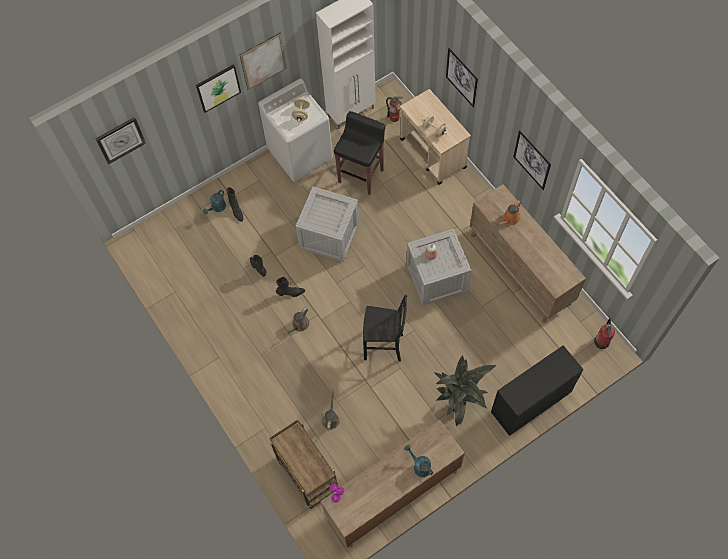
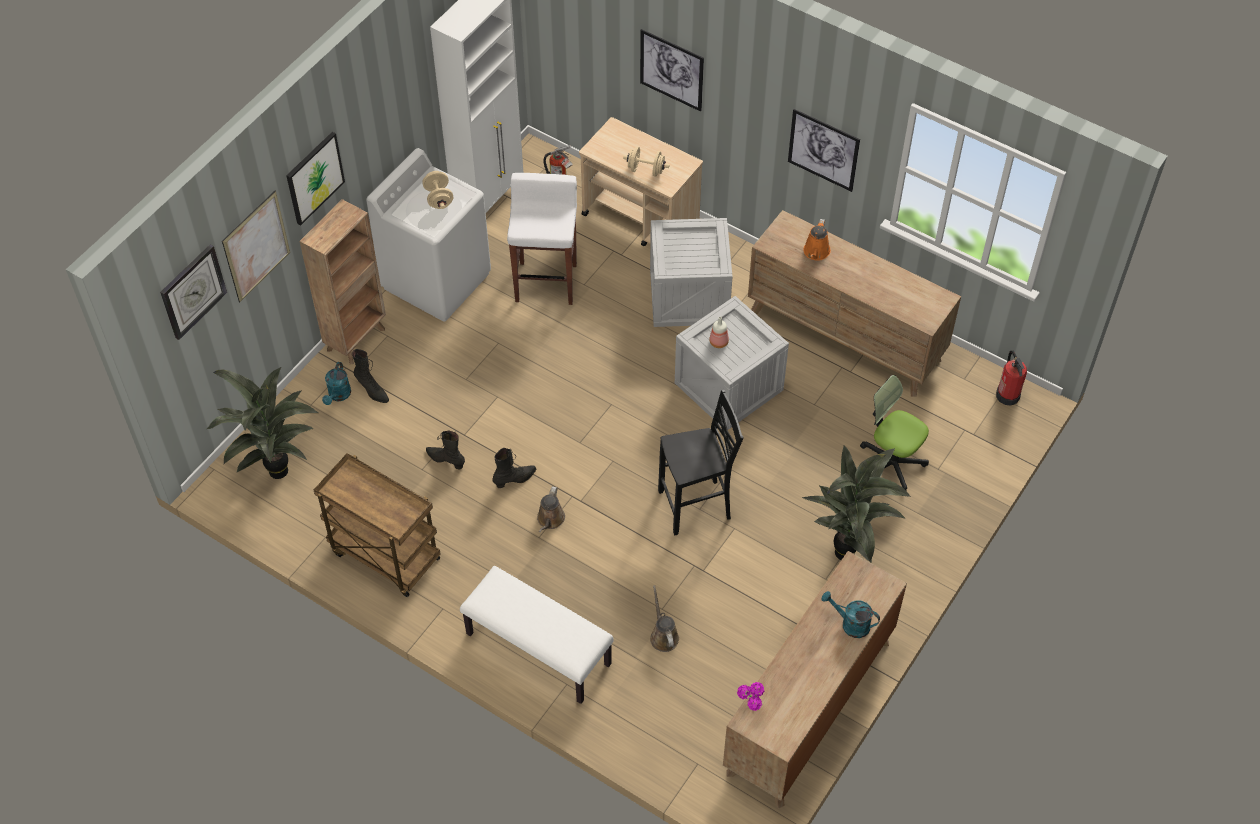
camera: 25 degrees left, 10 degrees down
picture [240,32,286,90] -> picture moved to [222,191,290,302]
brown cart [269,419,338,509] -> brown cart moved to [314,453,440,597]
crate [295,187,359,262] -> crate moved to [650,218,733,327]
black stool [334,111,385,195] -> white stool [507,173,577,305]
black desk [491,345,584,436] -> none
none -> potted plant [207,367,318,479]
none -> brown bookcase [299,199,386,365]
none -> white bench [460,566,614,704]
none -> office chair [860,375,929,490]

